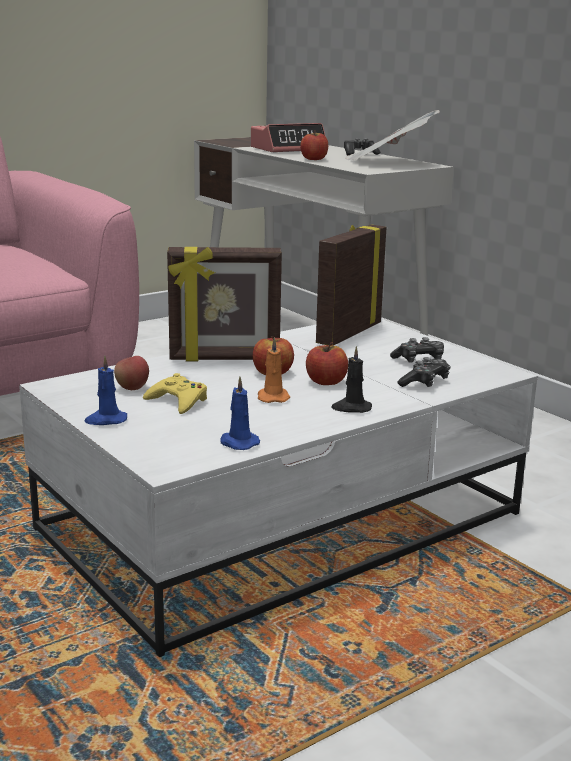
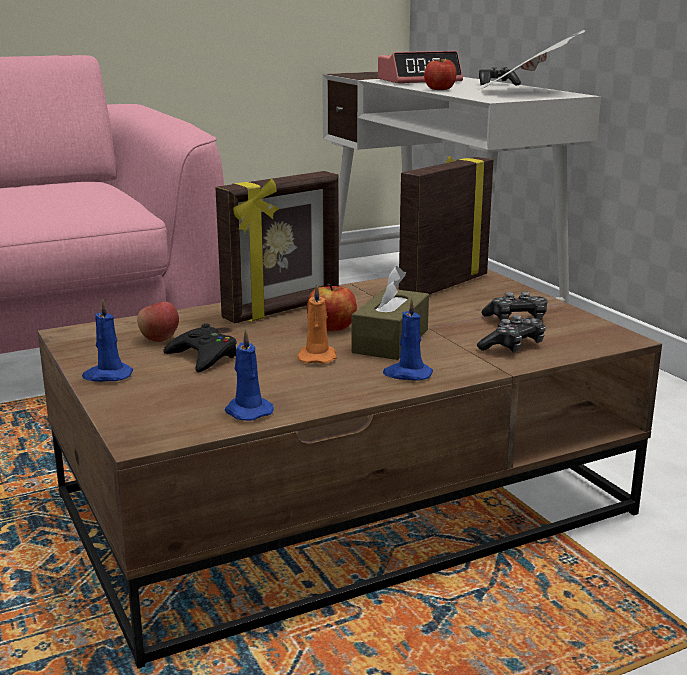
camera: 10 degrees right, 0 degrees up
white coffee table [19,319,538,657] -> brown coffee table [37,269,662,669]
yellow game controller [143,373,207,414] -> black game controller [163,324,237,372]
picture frame [167,247,282,361] -> picture frame turned 45 degrees counterclockwise [215,171,339,323]
apple [306,342,348,385] -> brown tissue box [351,266,429,360]
black candle [331,346,372,413] -> blue candle [383,297,433,381]

